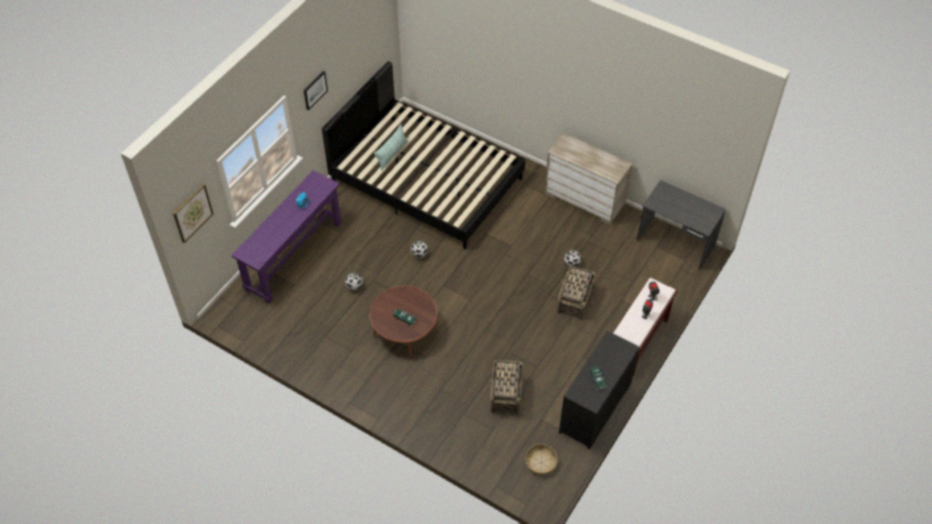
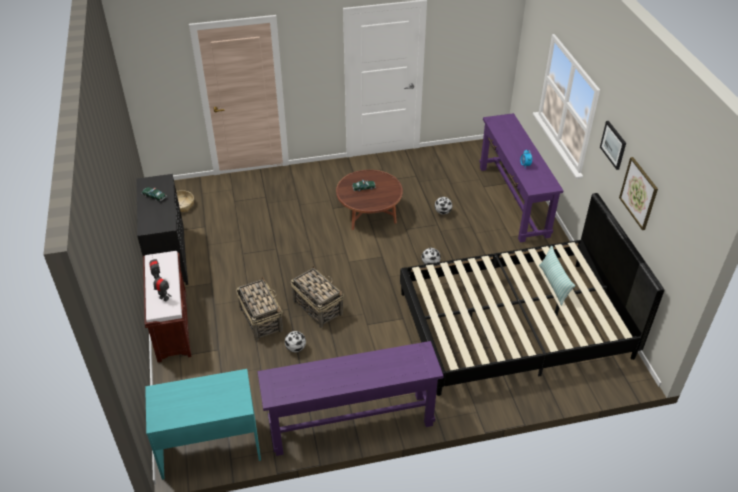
camera: 135 degrees right, 10 degrees down
picture [173,184,213,243] -> picture moved to [619,157,658,230]
basket [490,359,523,415] -> basket moved to [291,265,344,328]
beige dresser [545,133,633,225] -> purple console table [257,341,444,456]
grey desk [636,180,726,270] -> turquoise desk [145,369,261,480]

